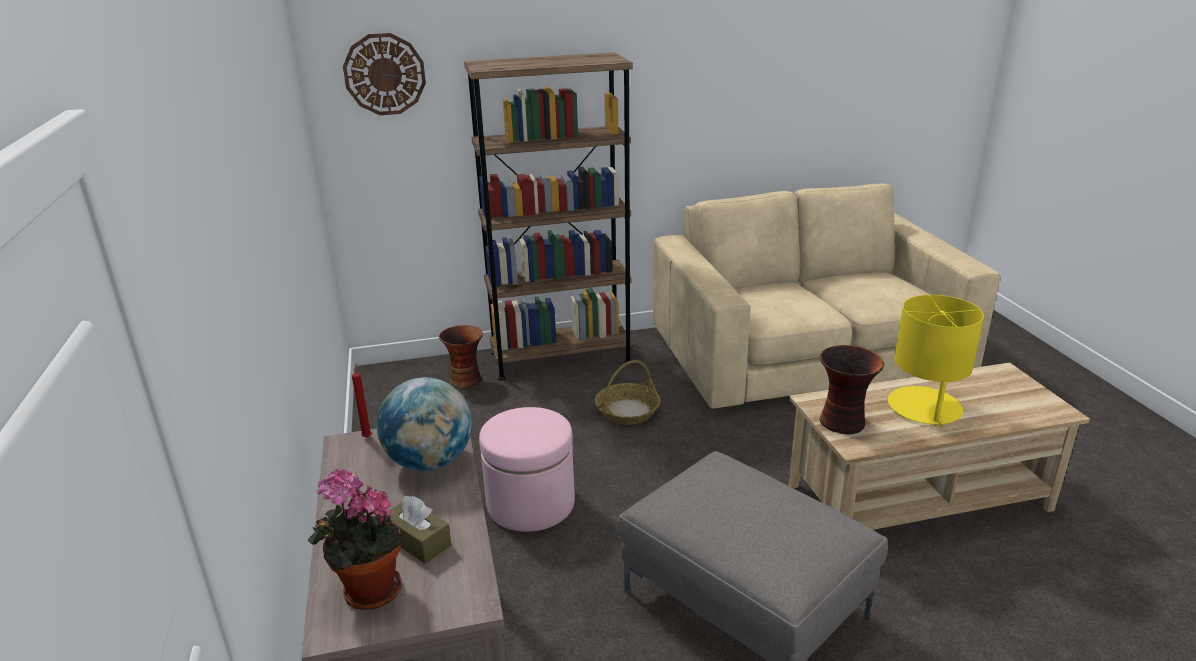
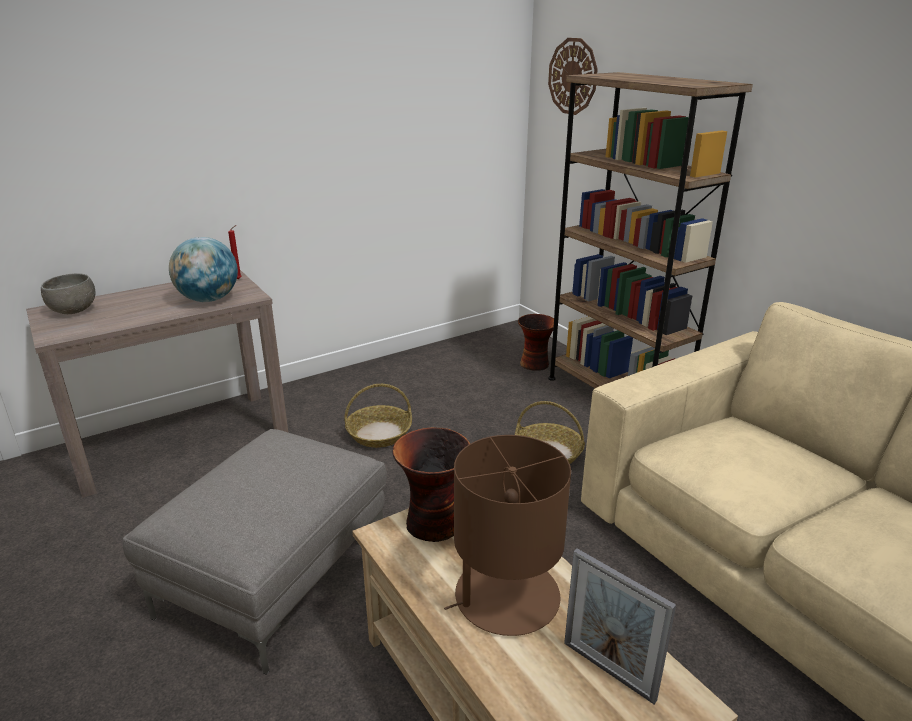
camera: 70 degrees right, 0 degrees up
potted plant [307,469,403,610] -> grey bowl [41,273,96,314]
brown tissue box [390,496,451,564] -> none
pink ottoman [479,407,575,532] -> basket [344,384,412,448]
yellow table lamp [888,295,984,428] -> brown table lamp [444,435,571,636]
none -> picture frame [564,549,676,704]

